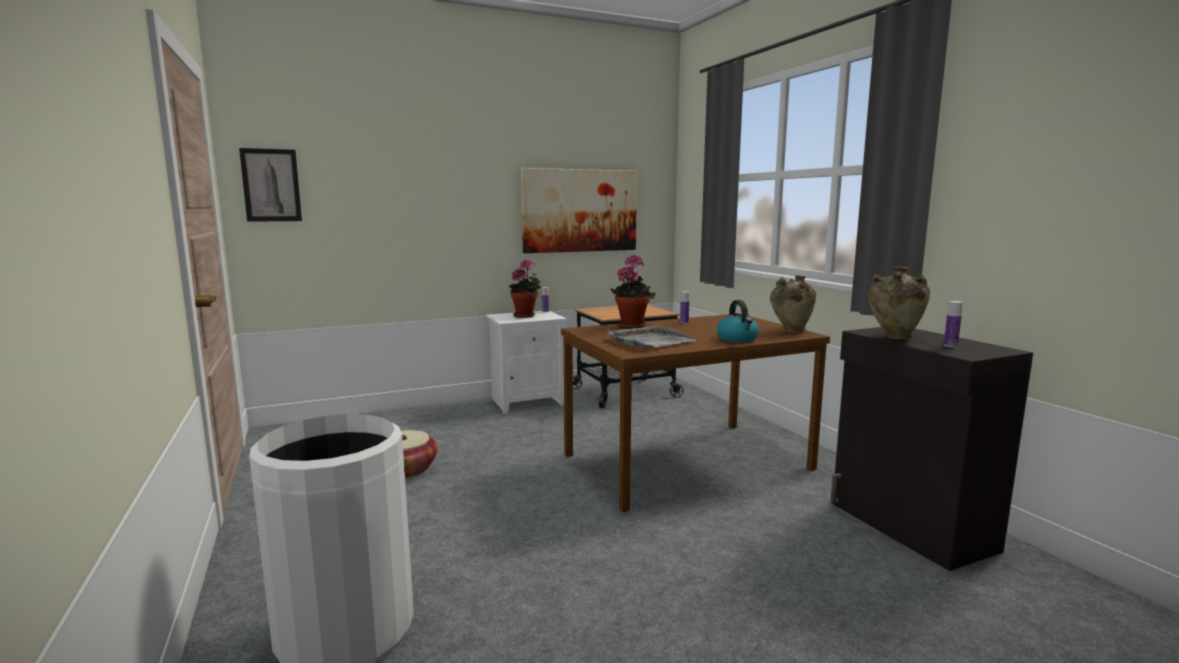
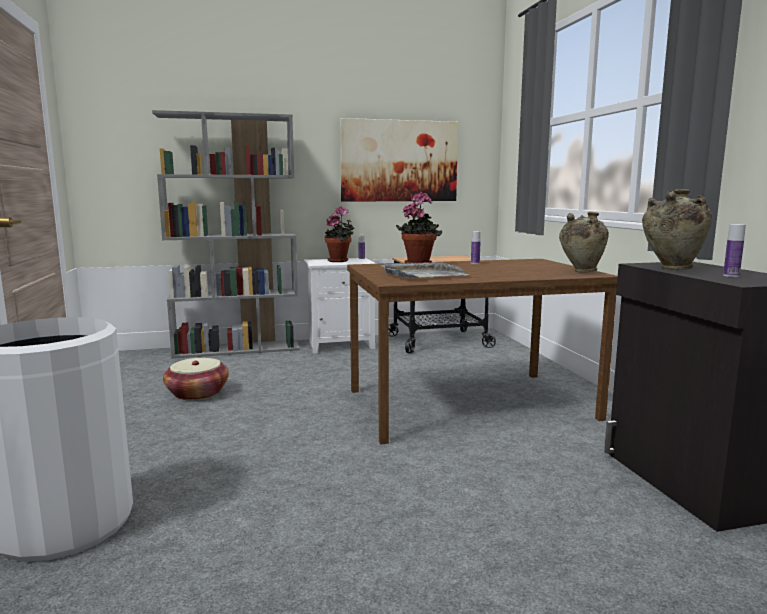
camera: 10 degrees right, 0 degrees up
picture [239,148,302,222] -> none
kettle [717,300,759,343] -> none
none -> grey bookcase [152,110,300,359]

